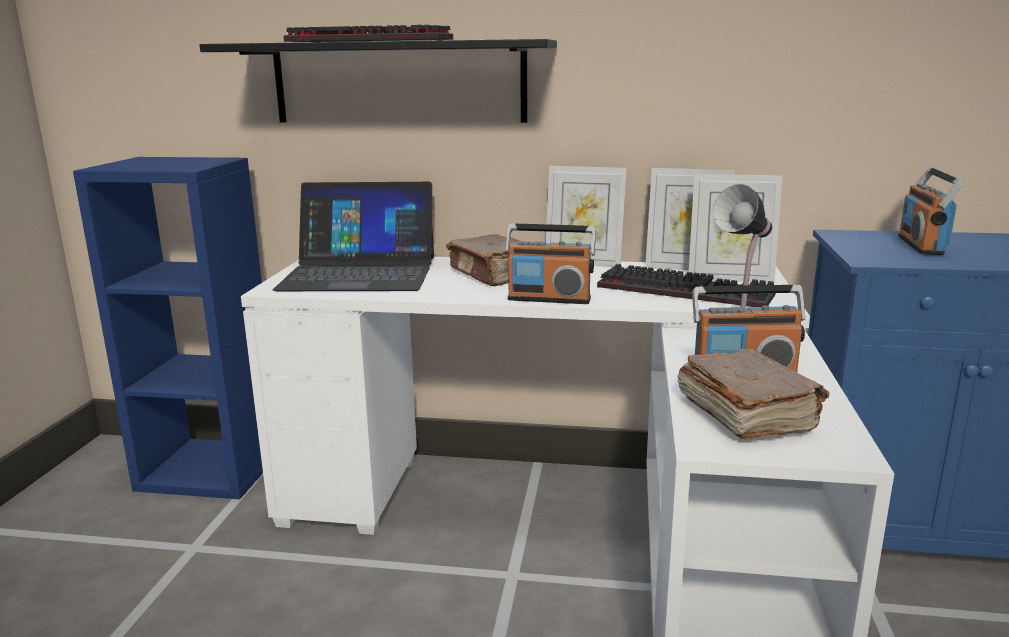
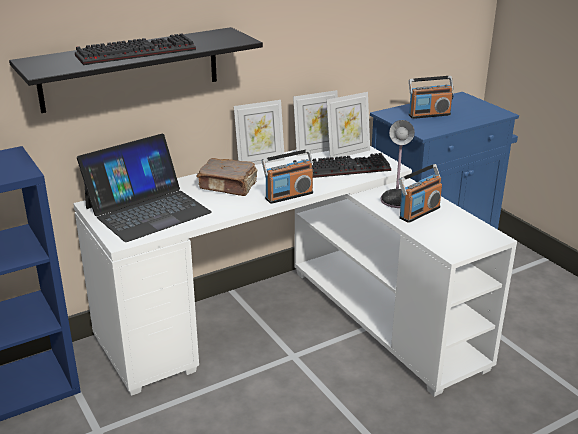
camera: 40 degrees left, 10 degrees up
brown book [677,348,830,440] -> none
radio [898,167,964,255] -> radio turned 75 degrees counterclockwise [408,76,454,119]

